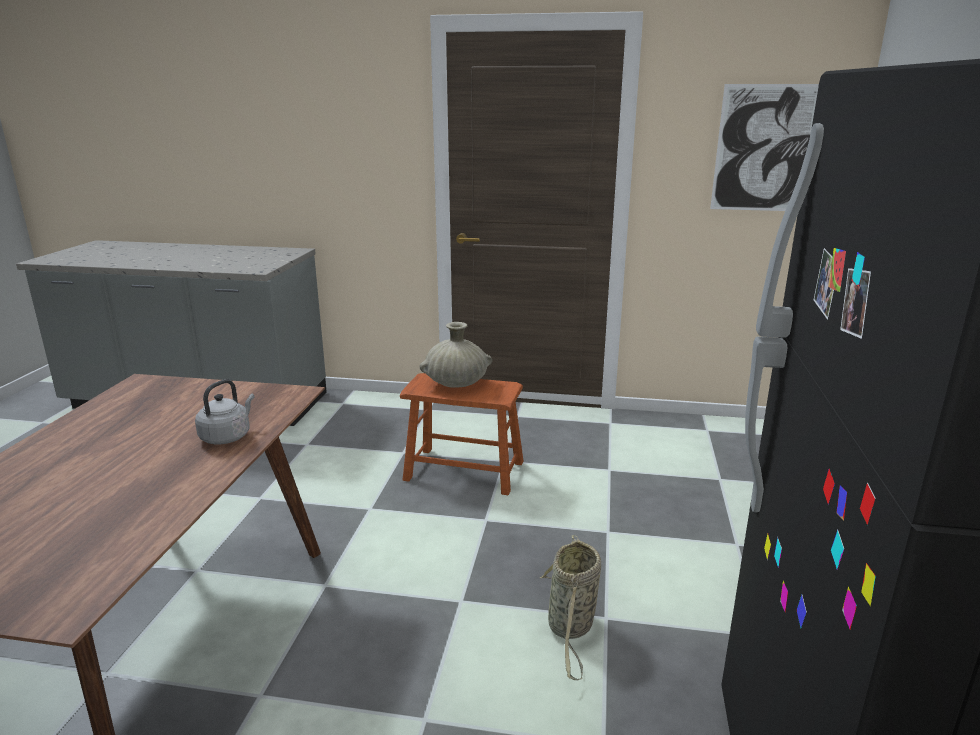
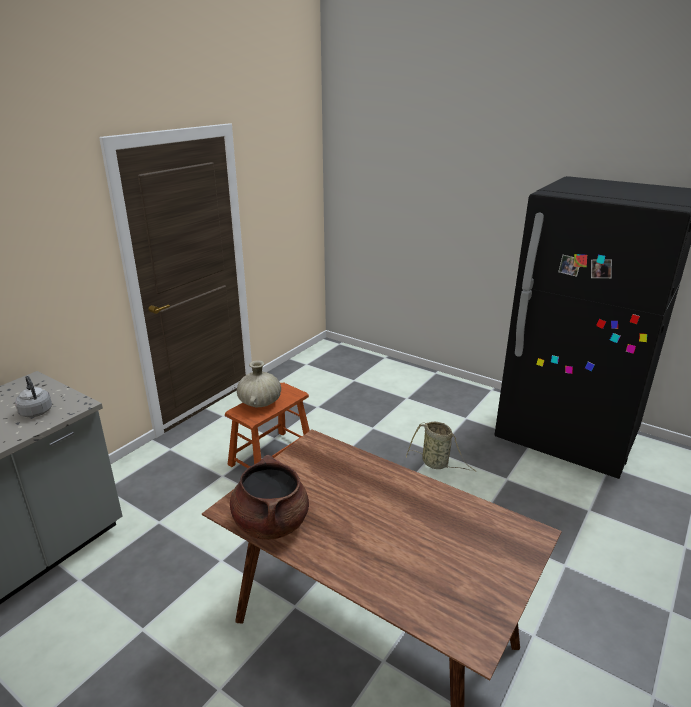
camera: 65 degrees left, 5 degrees up
grey kettle [195,379,255,444] -> grey kettle moved to [15,376,52,417]
picture [710,84,819,211] -> none
none -> brown cooking pot [230,455,309,540]

